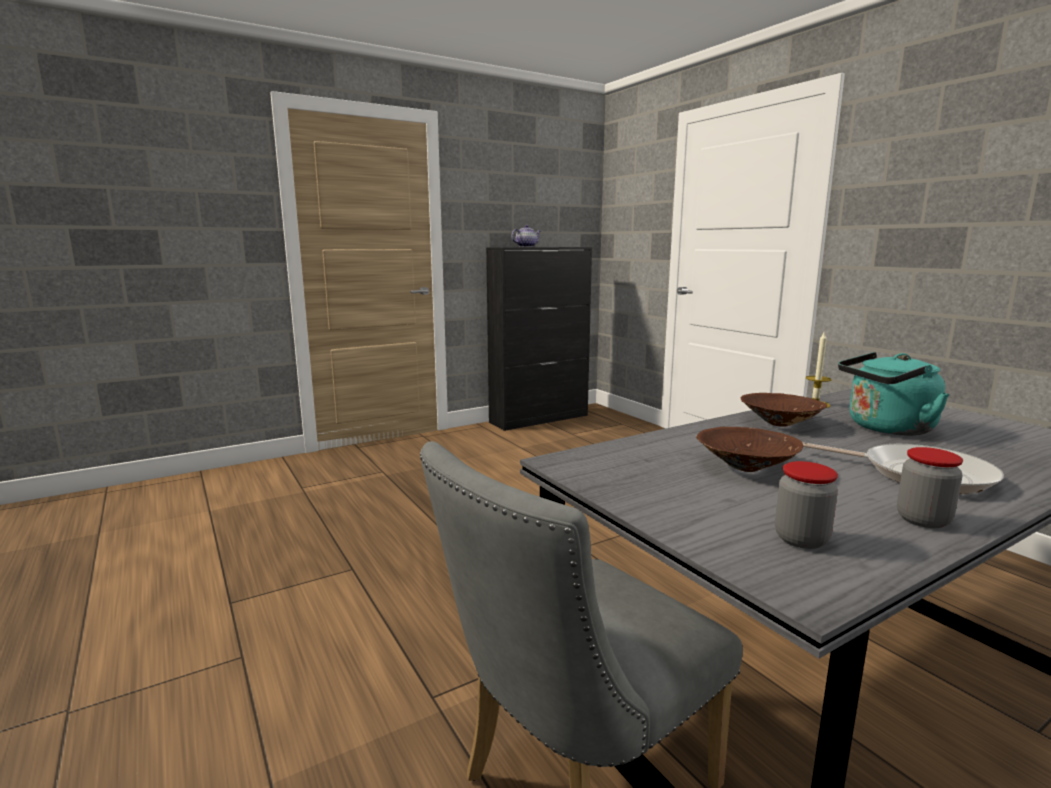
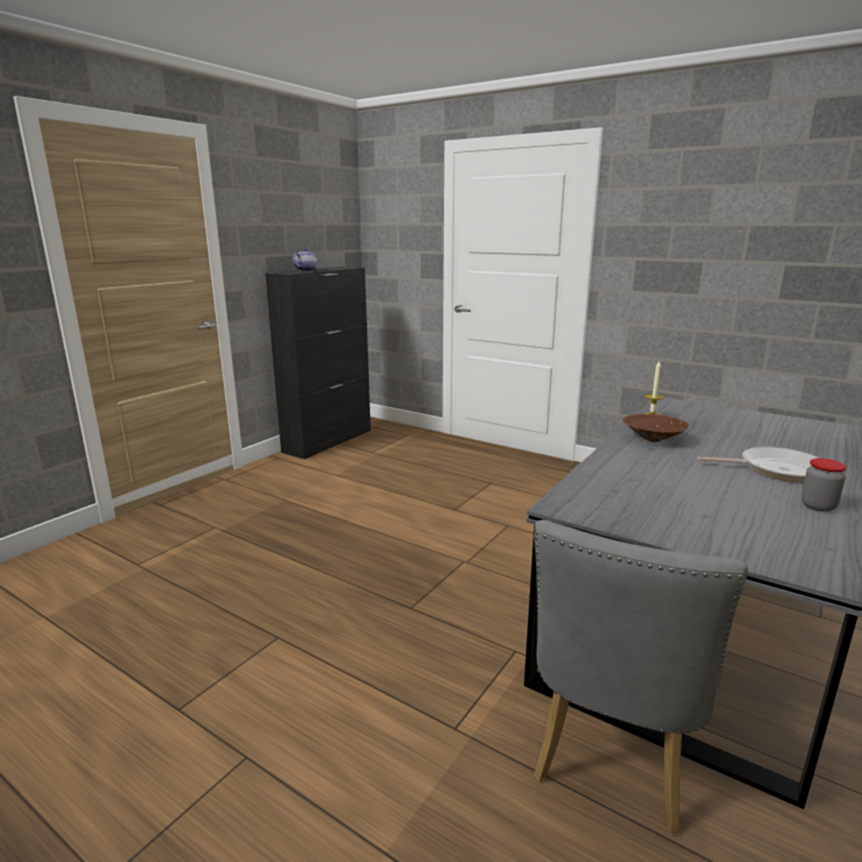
camera: 25 degrees left, 5 degrees up
brown bowl [696,427,803,472] -> none
jar [775,461,838,549] -> none
turquoise kettle [838,352,950,435] -> none

